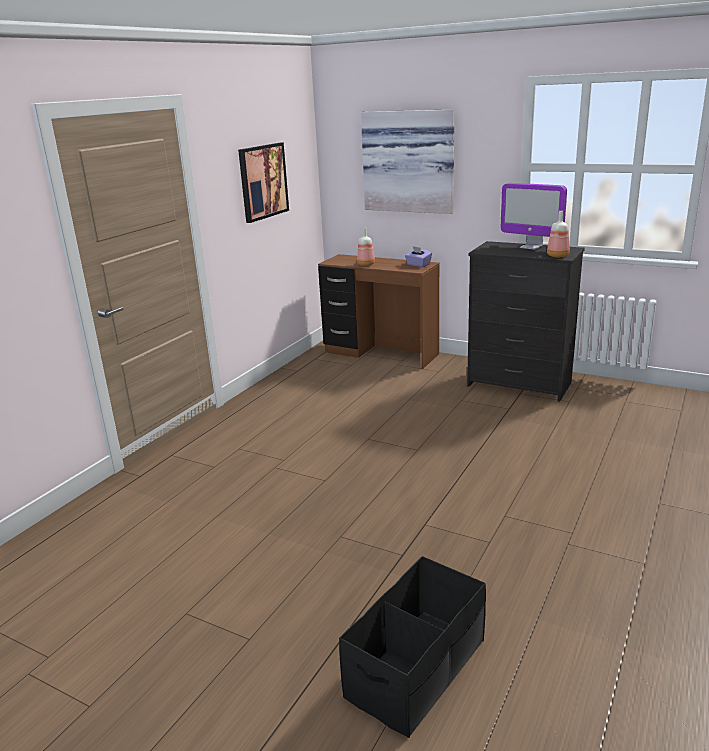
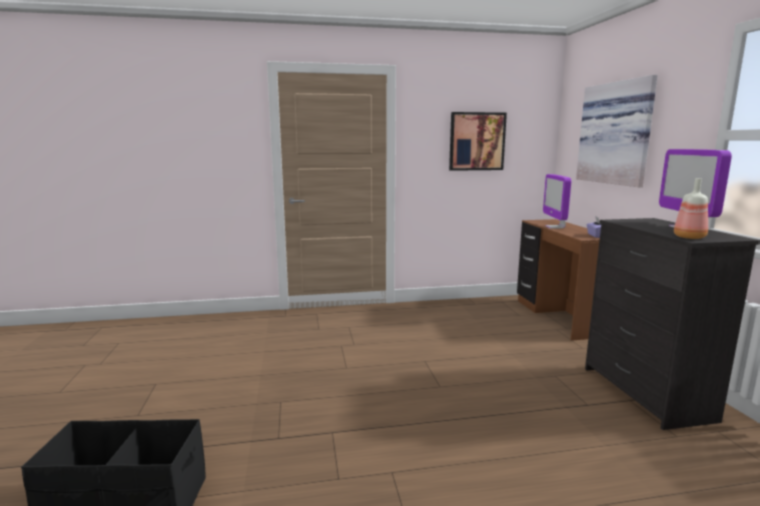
camera: 50 degrees right, 10 degrees down
bottle [357,227,375,266] -> monitor [543,174,571,229]

